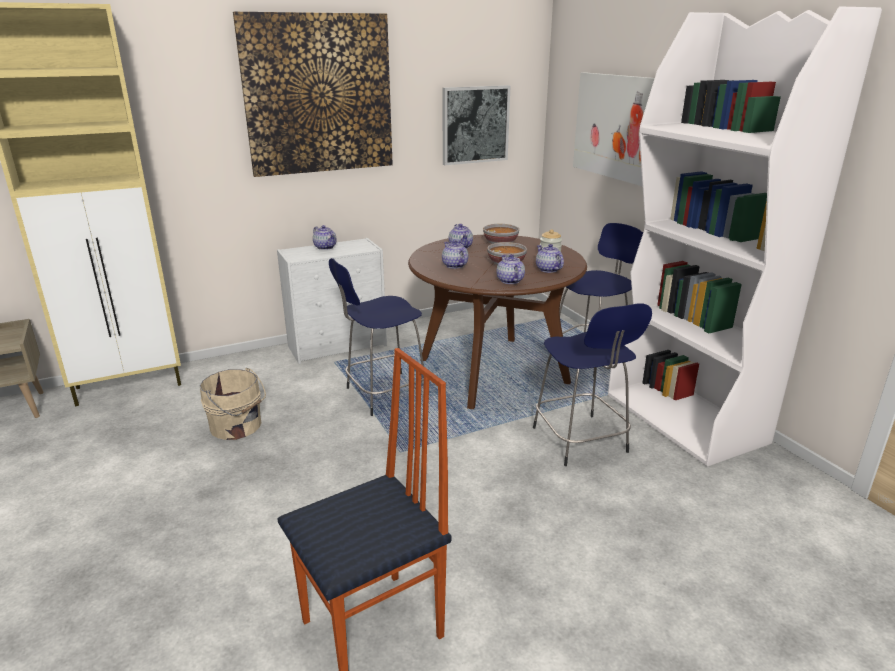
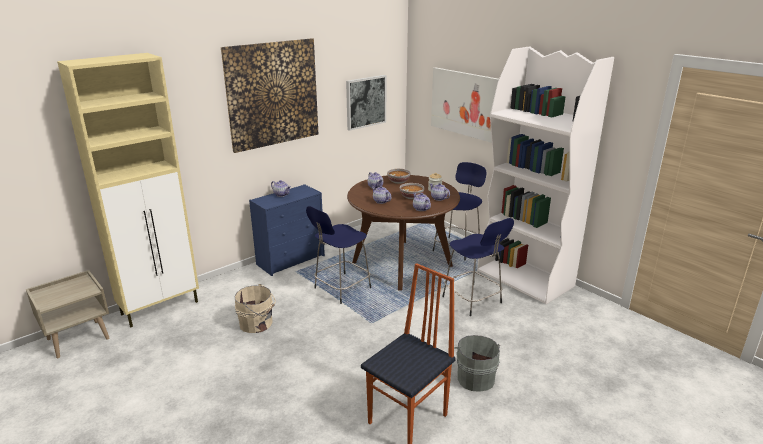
camera: 15 degrees left, 0 degrees up
white dresser [277,238,387,364] -> blue dresser [249,184,325,276]
none -> grey bucket [454,335,500,392]

